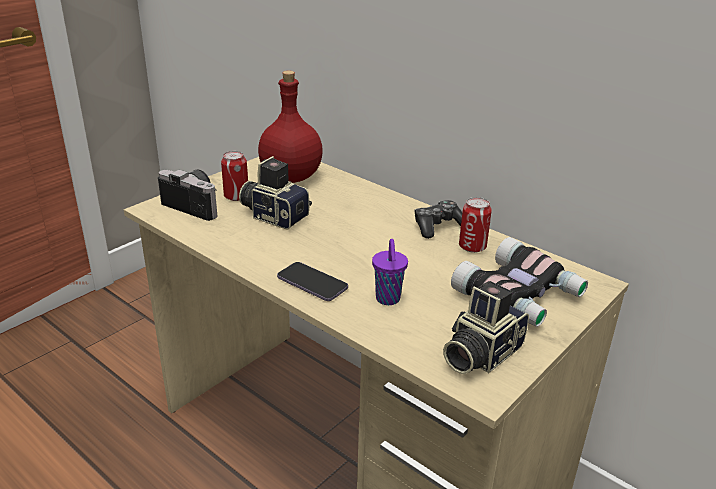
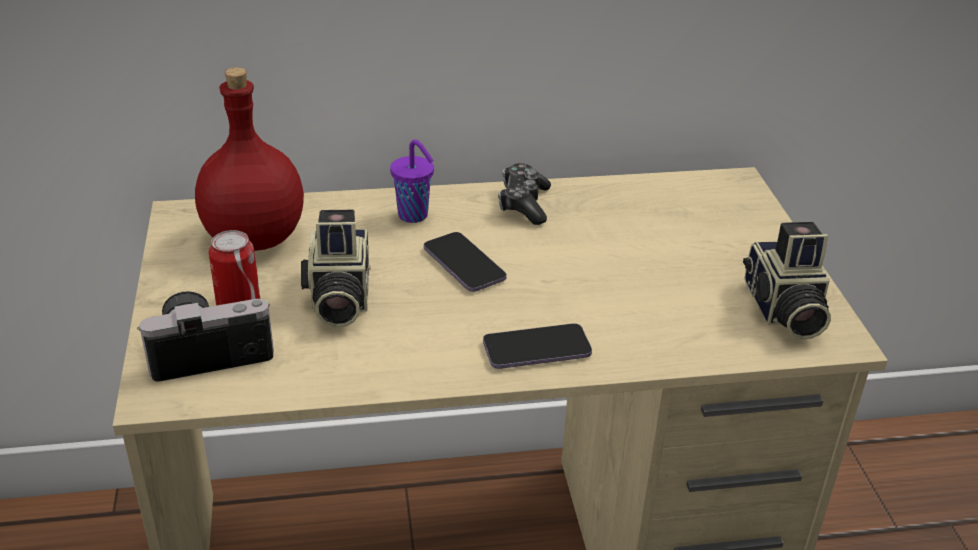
camera: 50 degrees left, 5 degrees up
camera [239,156,312,229] -> camera turned 75 degrees counterclockwise [301,210,370,328]
purple cup [372,239,408,305] -> purple cup moved to [390,140,434,223]
binoculars [451,237,588,327] -> none
can [459,197,492,253] -> none
none -> phone [424,232,507,292]

